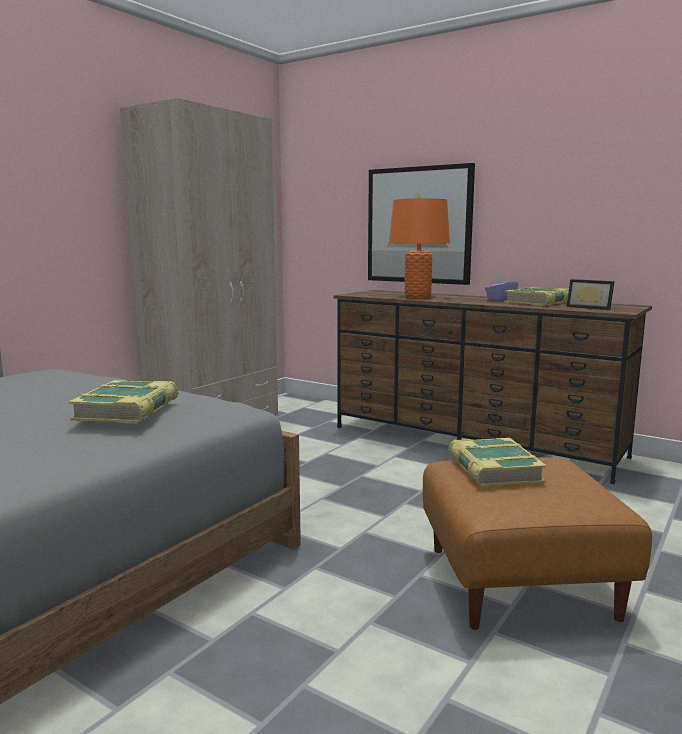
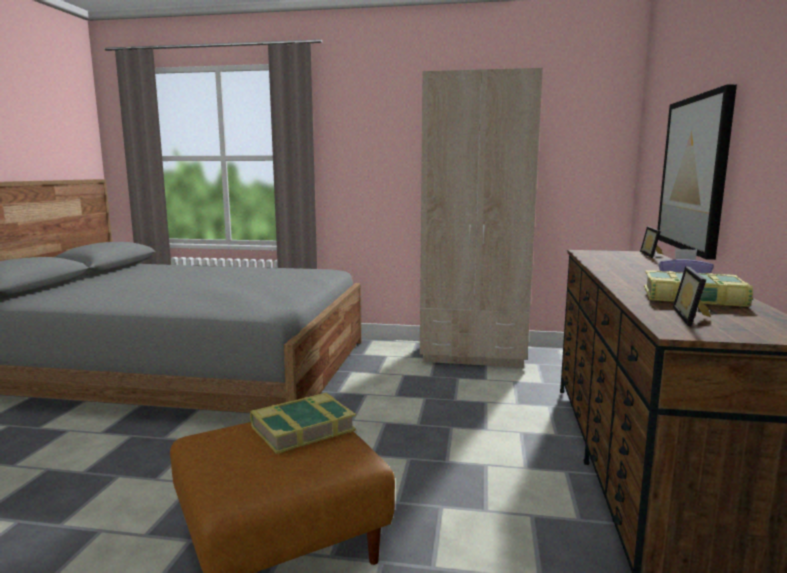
camera: 65 degrees right, 0 degrees up
book [69,380,178,424] -> none
orange table lamp [389,198,450,299] -> none
none -> picture frame [640,226,663,258]

